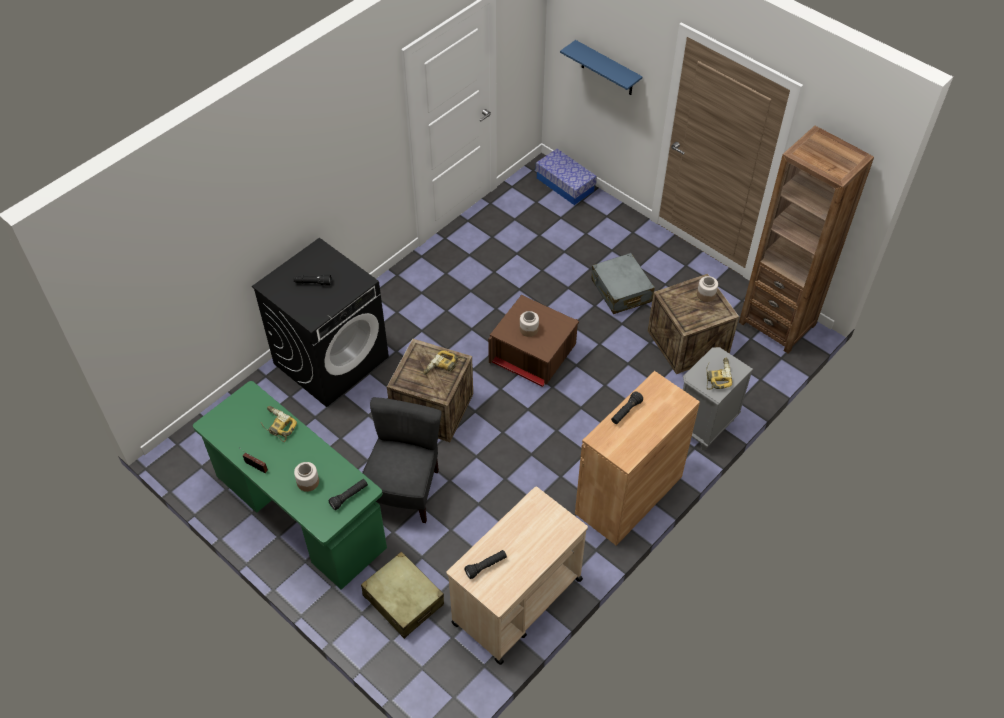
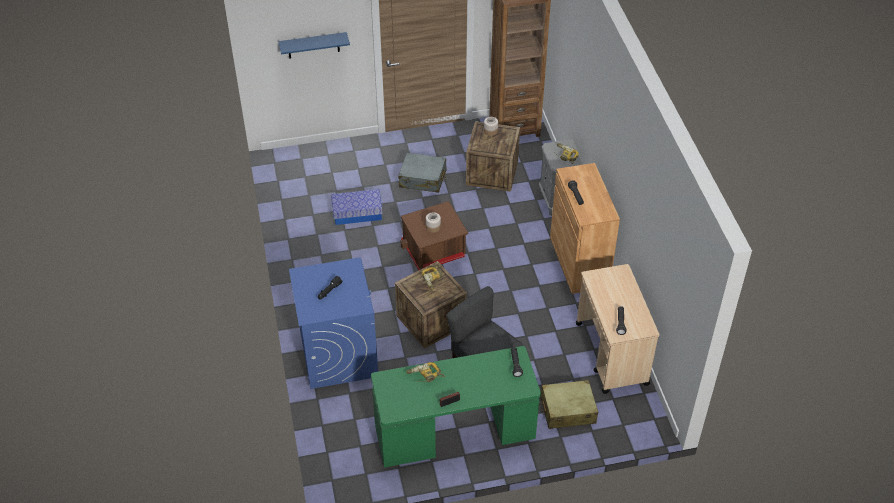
camera: 55 degrees left, 5 degrees down
black washing machine [252,238,389,407] -> blue washing machine [289,257,378,389]
jar [294,462,319,492] -> none
storage box [536,149,597,205] -> storage box moved to [331,189,383,225]

